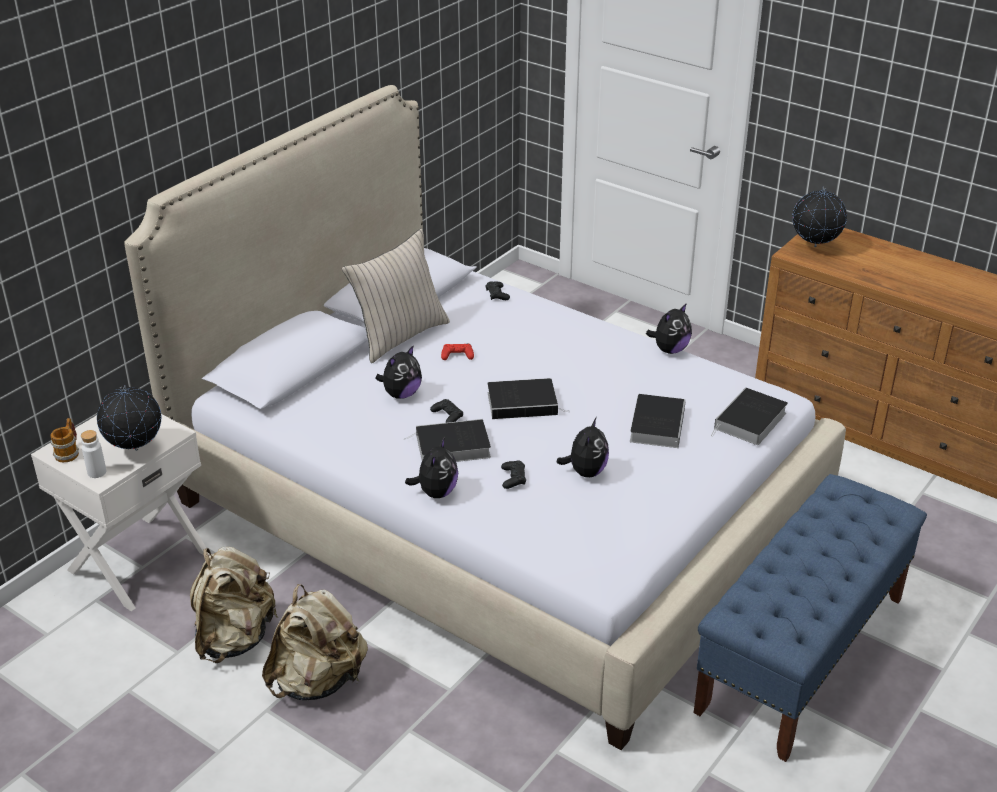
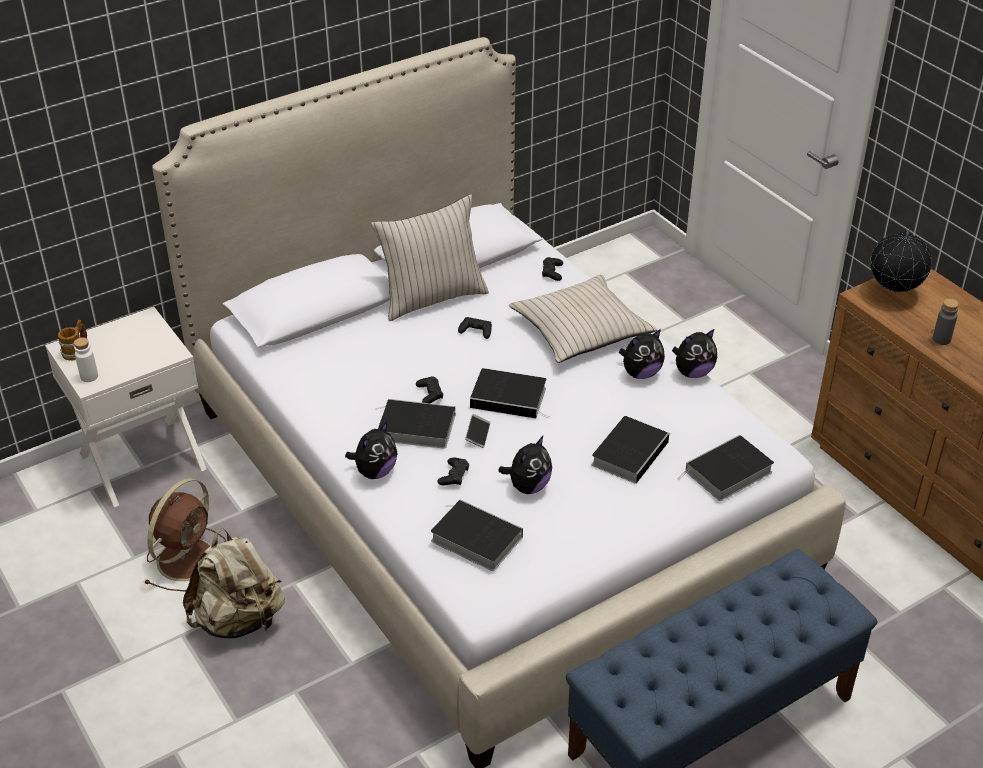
camera: 20 degrees right, 5 degrees up
globe [97,386,162,451] -> none
beige backpack [190,547,278,663] -> brown fan [144,478,226,592]
plush toy [375,346,422,399] -> plush toy moved to [619,329,665,379]
red game controller [441,344,474,360] -> black game controller [458,317,492,339]
none -> book [431,499,523,571]
none -> phone [465,414,490,448]
none -> beige pillow [509,275,657,363]
none -> grey bottle [933,299,959,345]

